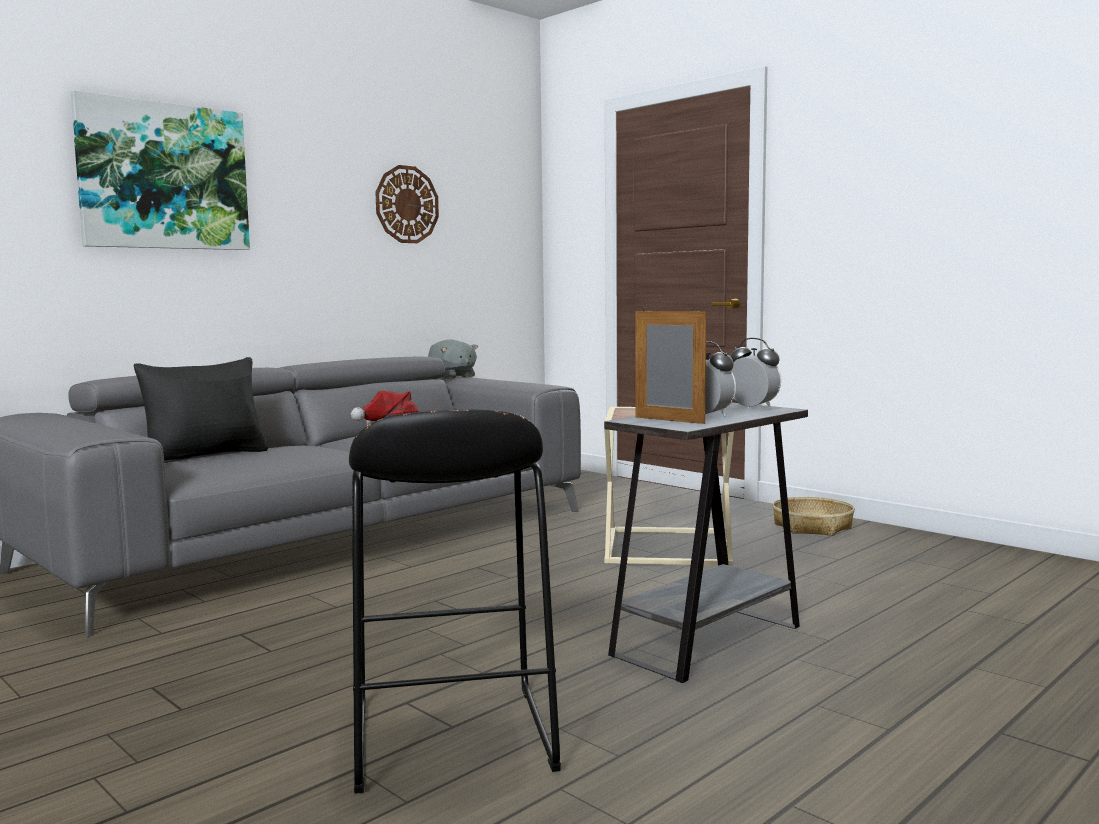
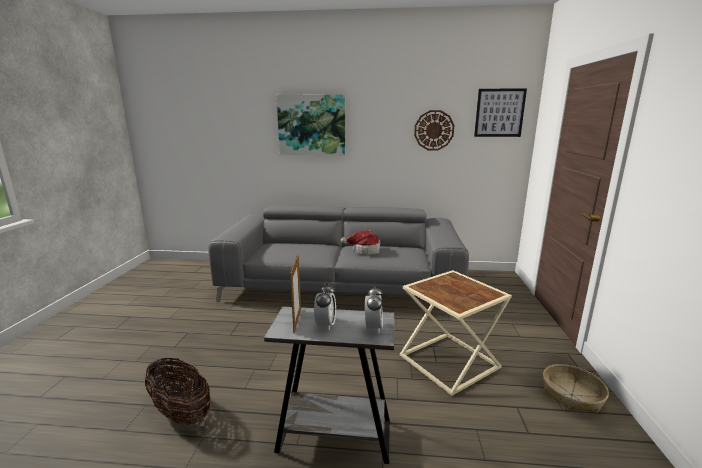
camera: 50 degrees right, 10 degrees up
black pillow [134,357,268,461] -> none
black stool [349,409,561,794] -> basket [145,357,211,425]
grey plush toy [428,339,478,379] -> none
none -> picture [474,88,527,137]

